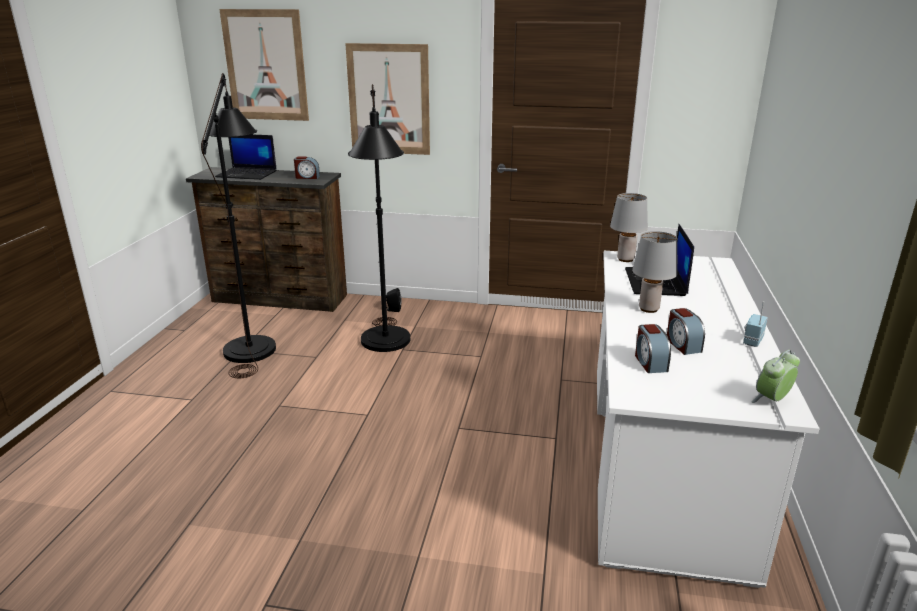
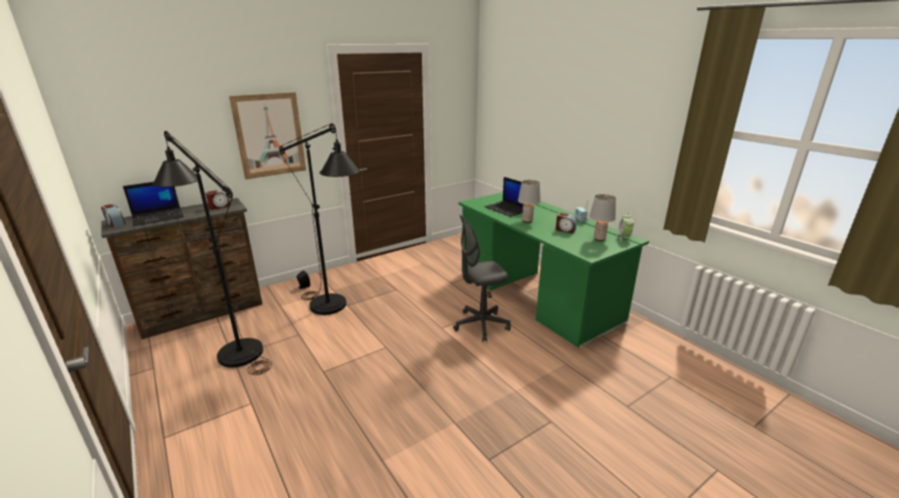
camera: 45 degrees left, 0 degrees up
picture [219,9,309,121] -> none
white desk [597,251,820,588] -> green desk [458,192,649,347]
grey table lamp [610,193,648,262] -> grey table lamp moved to [589,194,616,241]
alarm clock [635,324,671,373] -> alarm clock moved to [101,204,125,227]
none -> grey office chair [453,215,511,342]

